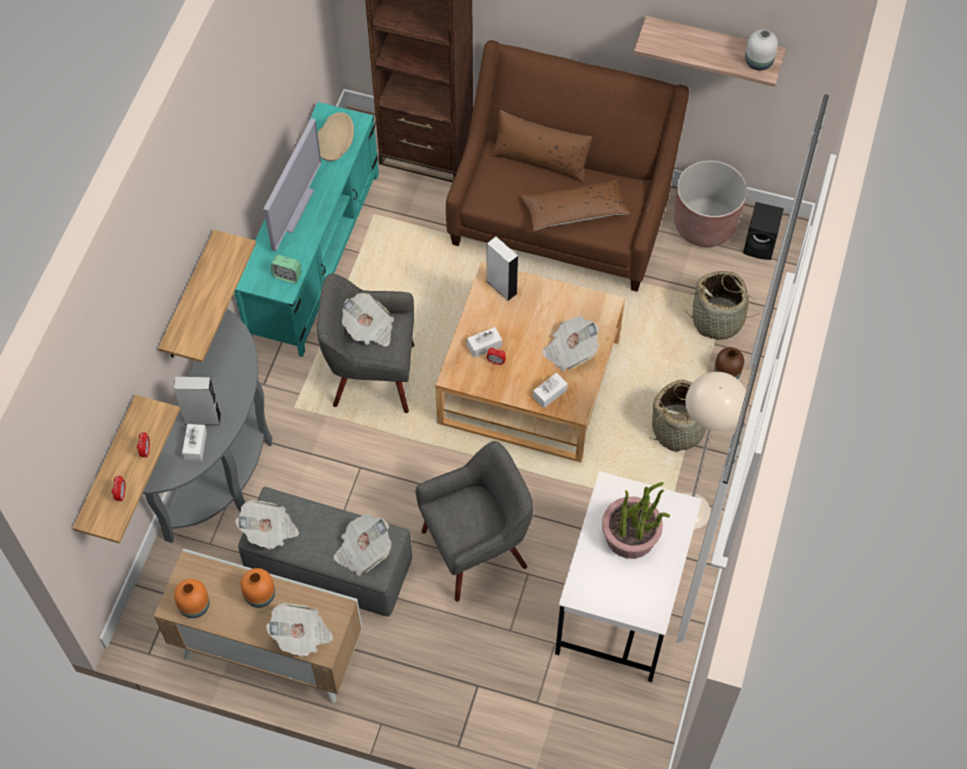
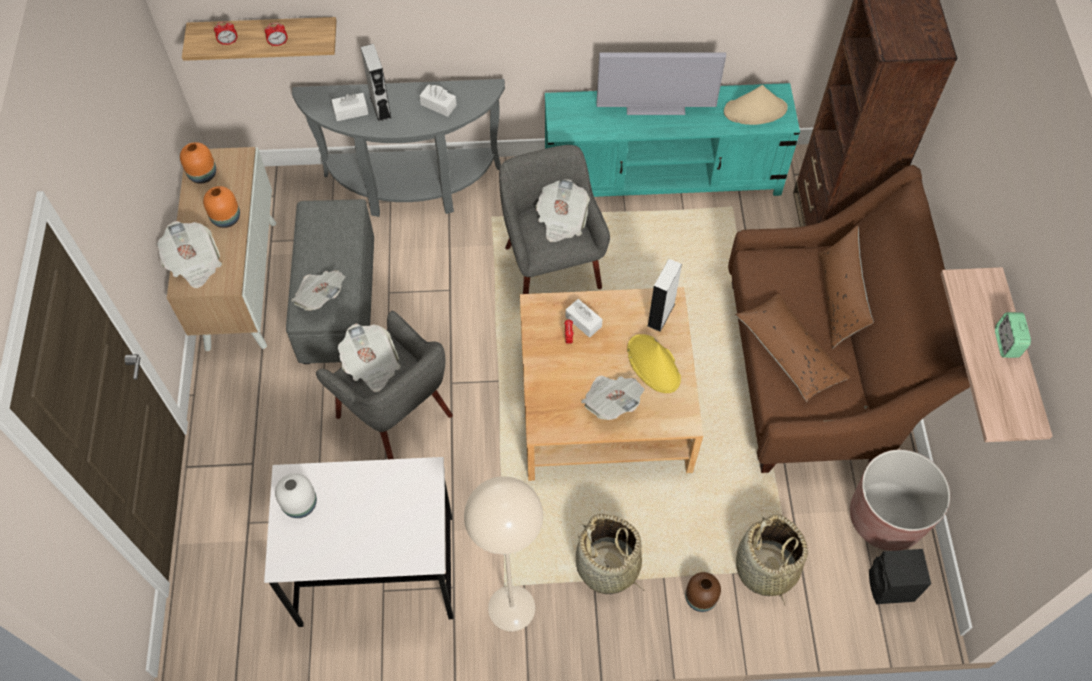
camera: 70 degrees right, 0 degrees up
shelf [158,230,256,362] -> none
newspaper [235,500,299,550] -> newspaper moved to [338,324,401,392]
alarm clock [271,255,302,284] -> alarm clock moved to [995,312,1031,358]
white tissue box [533,373,568,408] -> white tissue box moved to [419,84,457,117]
potted plant [602,482,670,559] -> none
white vase [745,29,778,70] -> white vase moved to [275,473,317,518]
none -> yellow hat [627,334,681,393]

